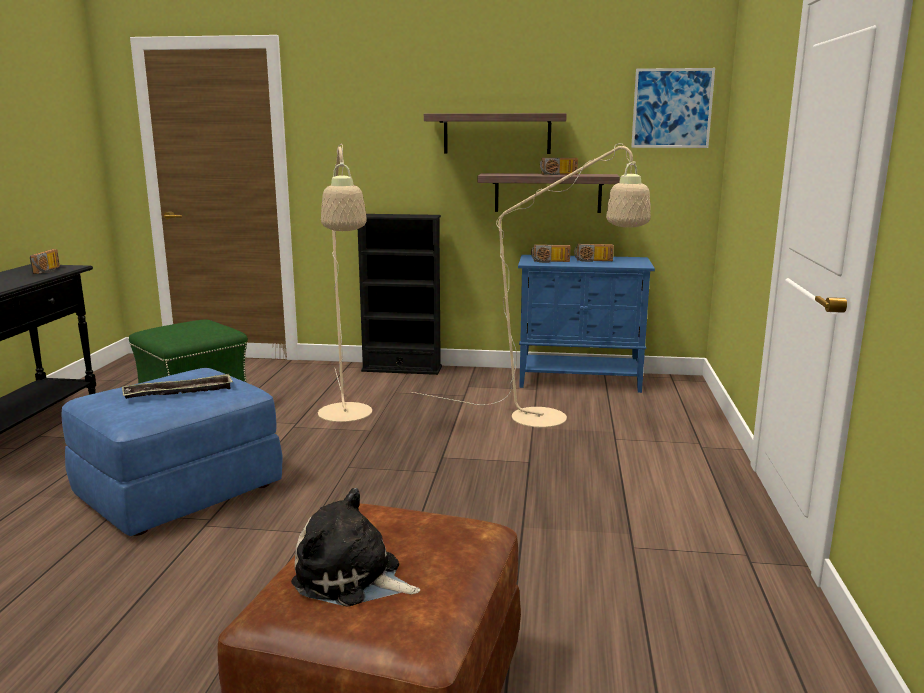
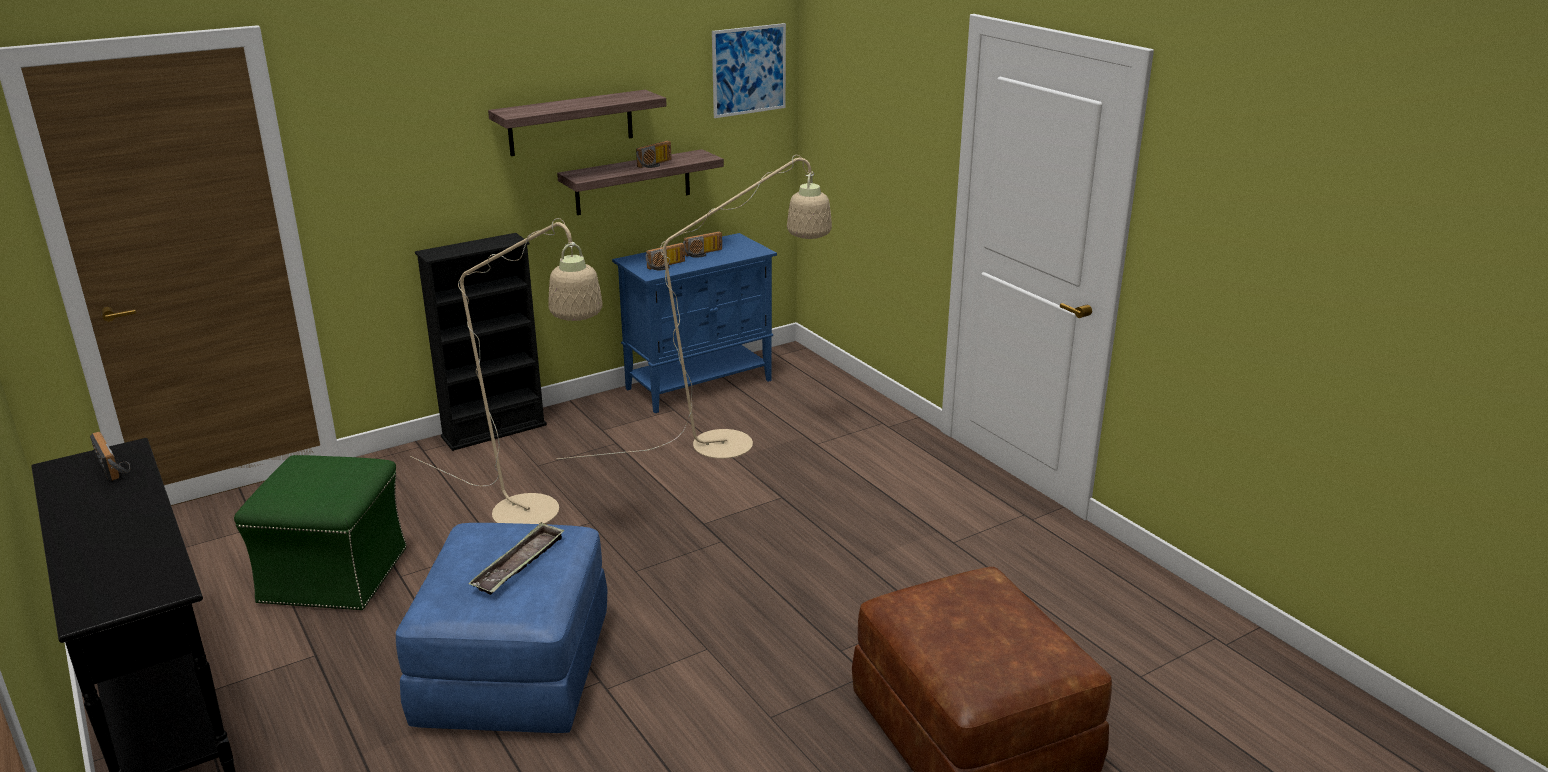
camera: 40 degrees left, 10 degrees up
plush toy [291,488,420,607] -> none

